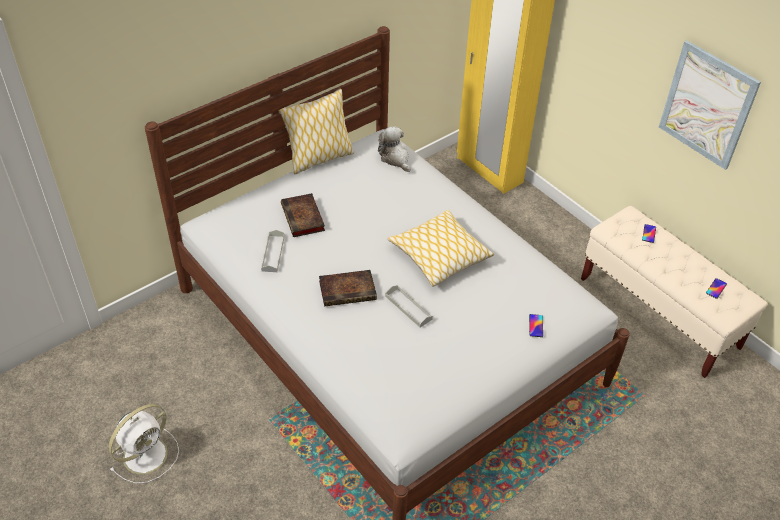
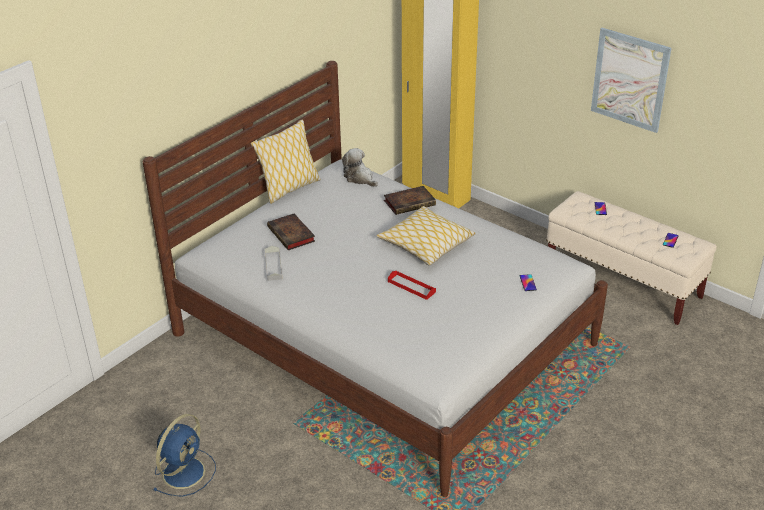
camera: 10 degrees left, 10 degrees down
white fan [109,404,179,484] -> blue fan [153,414,216,497]
book [319,270,377,307] -> book moved to [384,186,436,215]
grey tray [385,285,433,328] -> red tray [388,271,436,300]

